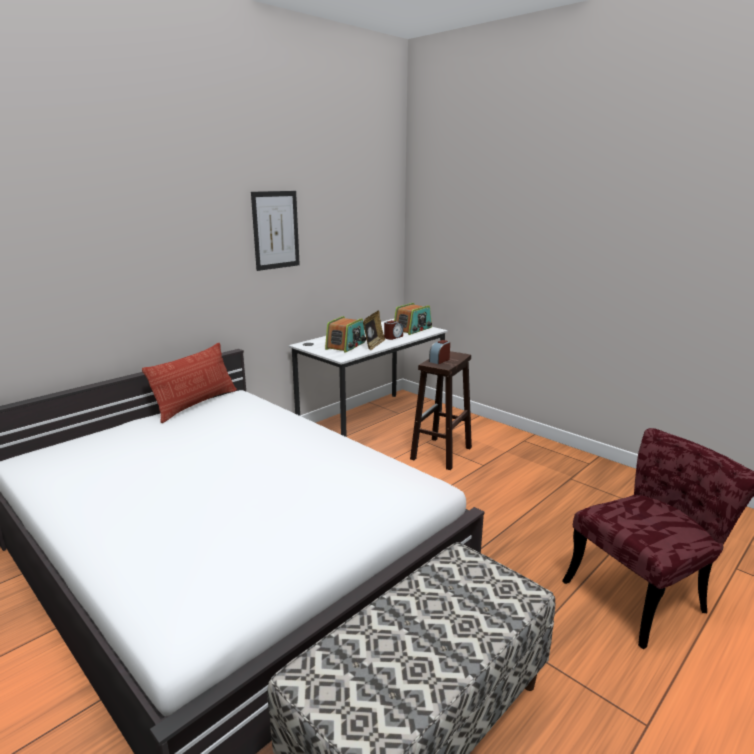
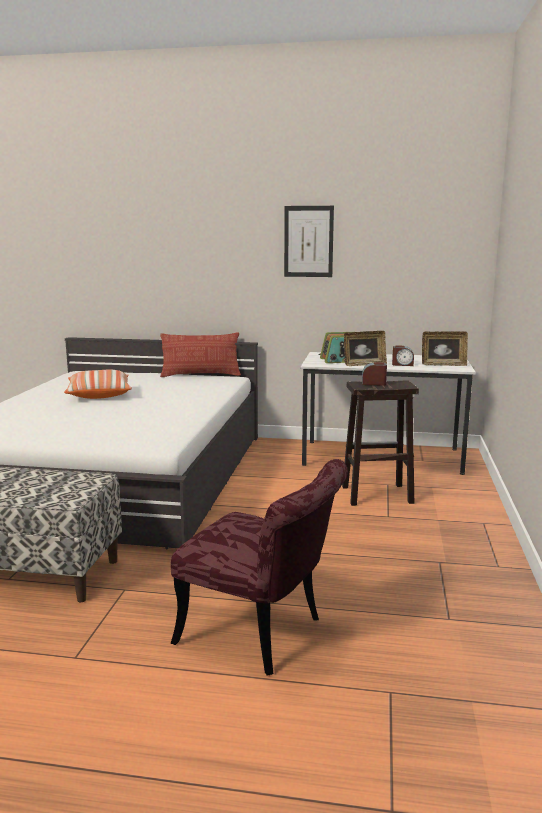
camera: 55 degrees right, 5 degrees down
radio [394,303,432,335] -> picture frame [422,331,468,366]
none -> pillow [64,370,132,399]

